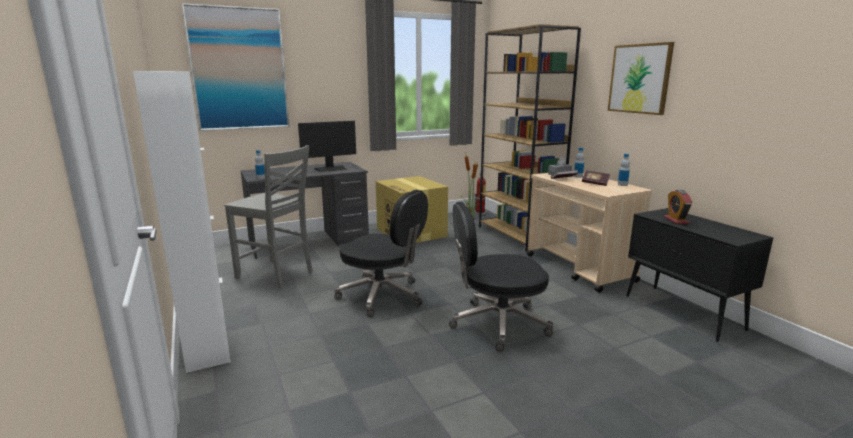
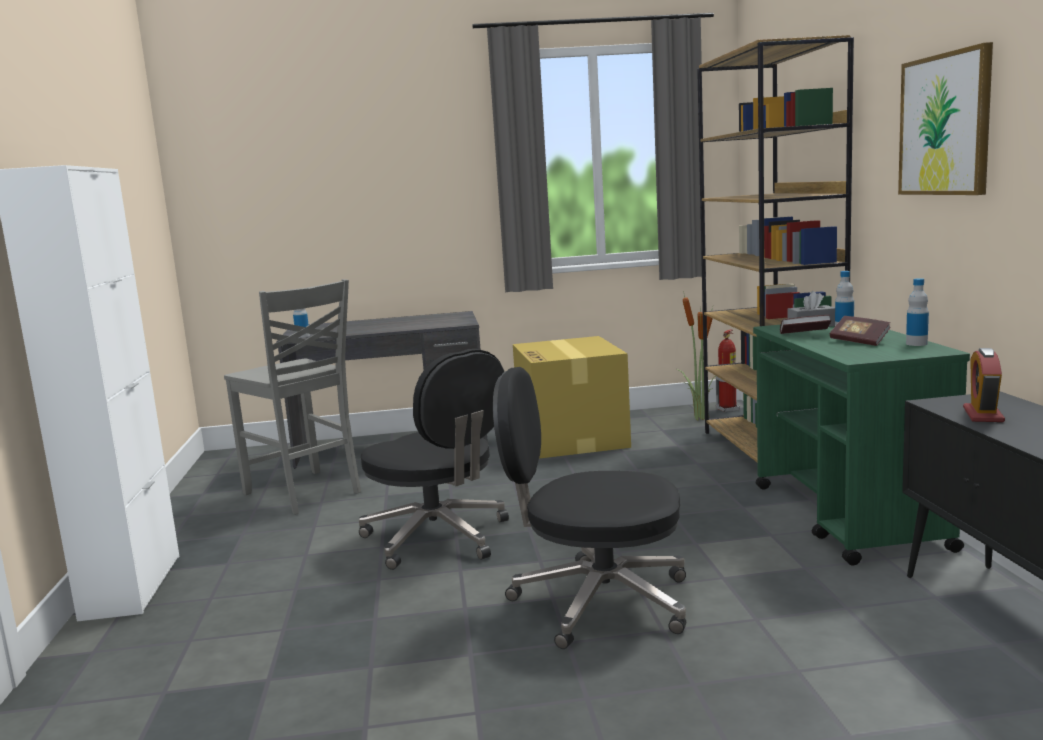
camera: 20 degrees right, 5 degrees down
picture [182,3,290,131] -> none
monitor [298,121,356,172] -> none
beige cart [526,173,652,293] -> green cart [753,325,970,565]

